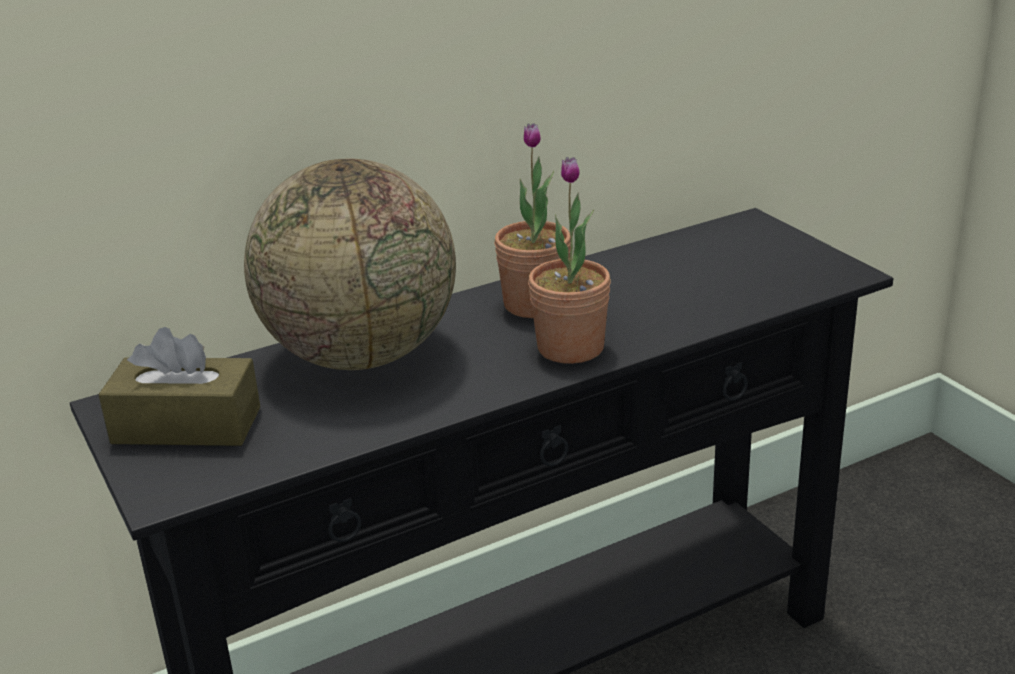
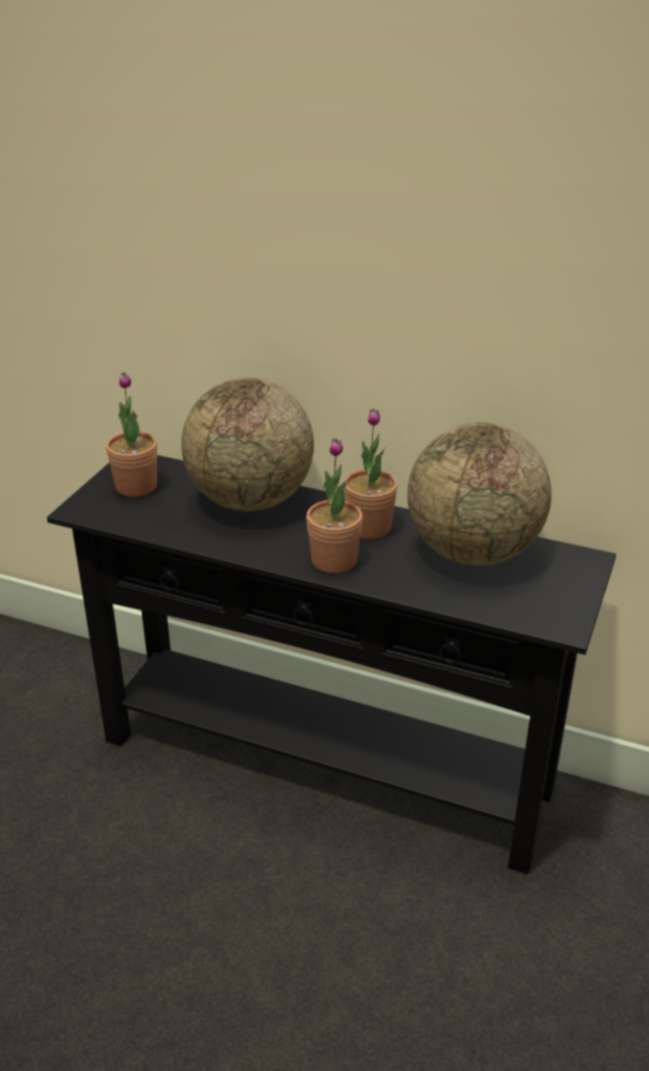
camera: 50 degrees right, 5 degrees up
brown tissue box [98,327,260,446] -> potted plant [106,372,157,497]
none -> globe [407,422,551,566]

